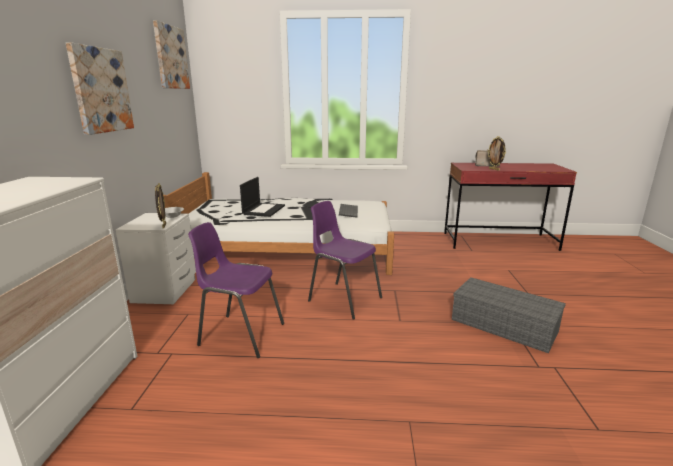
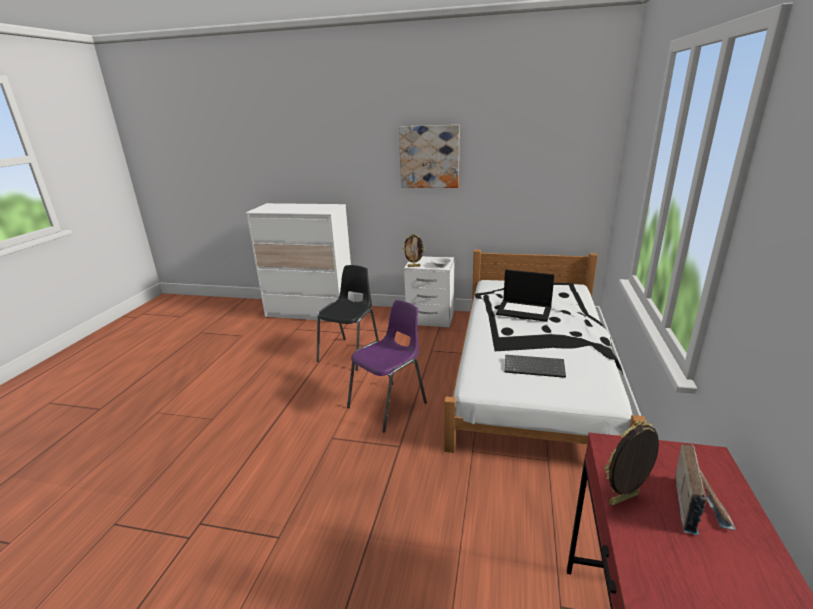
camera: 100 degrees right, 5 degrees up
picture [153,20,190,89] -> none
purple chair [188,222,284,358] -> black chair [316,265,379,371]
grey storage box [452,277,566,353] -> none

